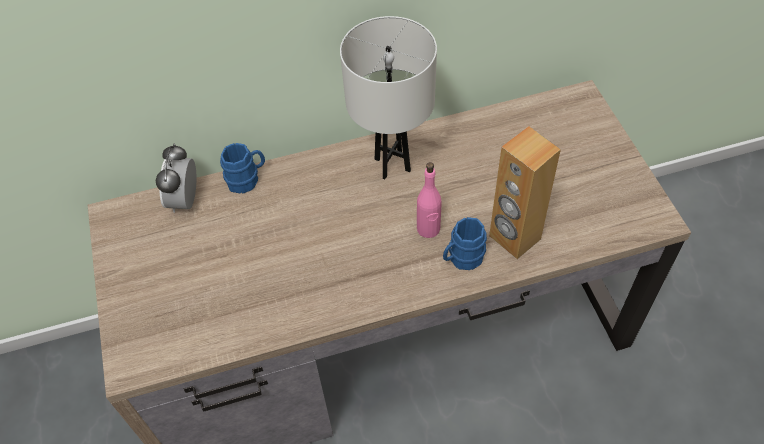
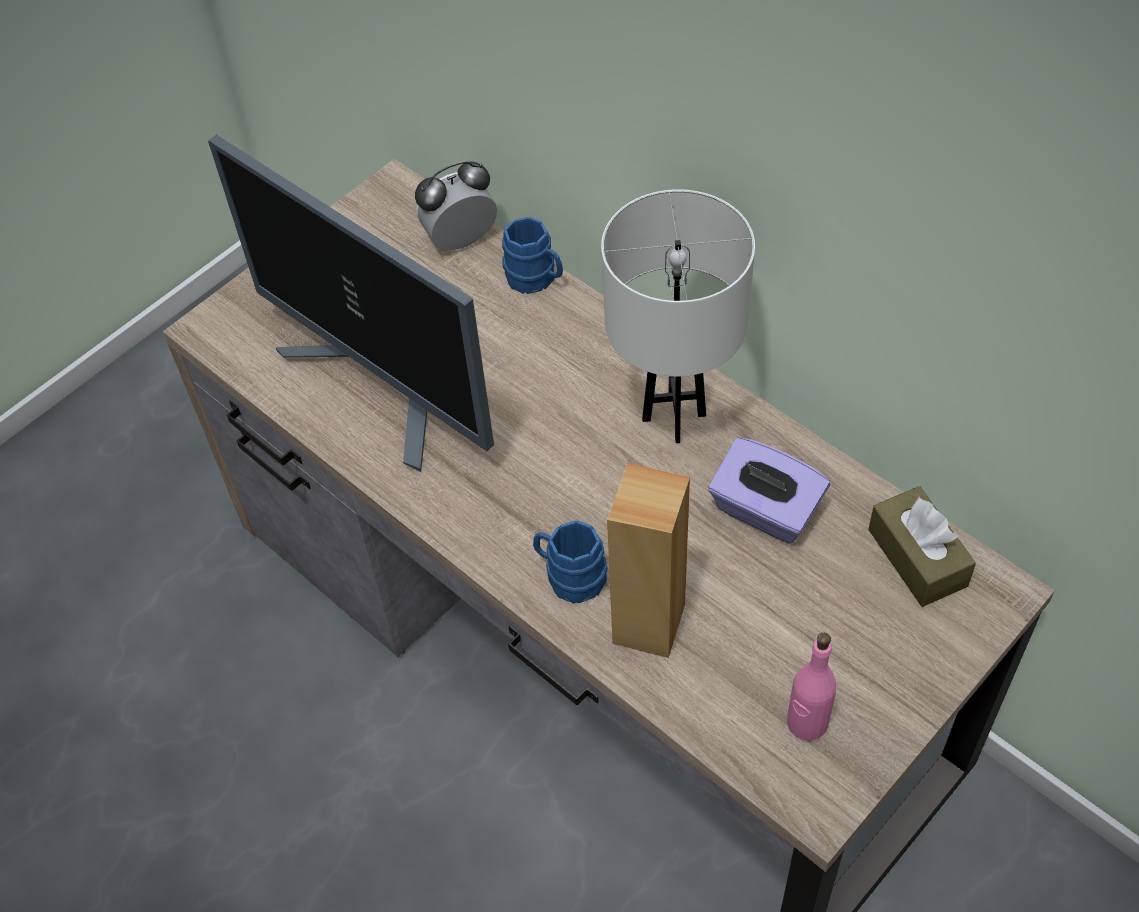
camera: 60 degrees right, 0 degrees up
pink bottle [417,162,442,238] -> pink bottle moved to [787,633,836,741]
none -> monitor [208,135,494,472]
none -> purple tissue box [708,437,830,543]
none -> brown tissue box [868,486,976,607]

